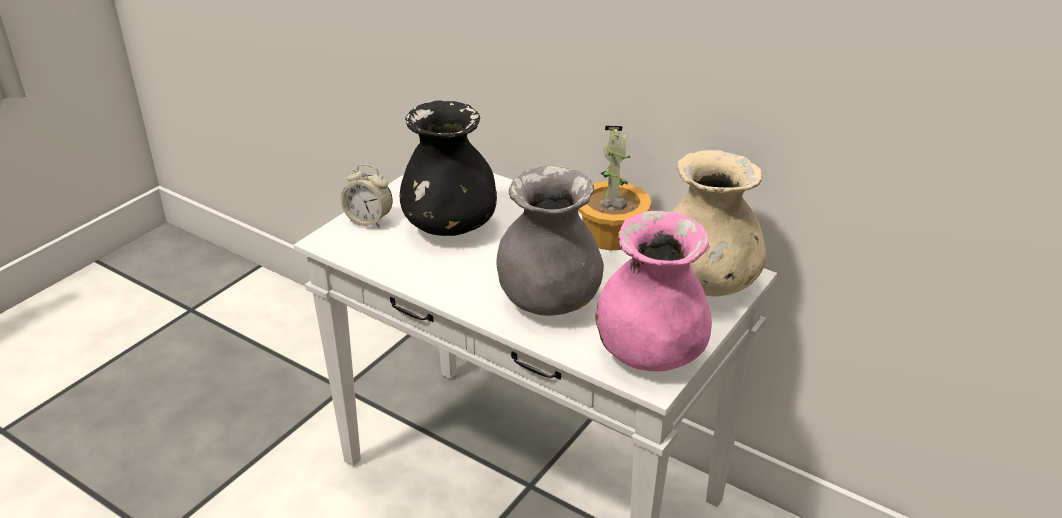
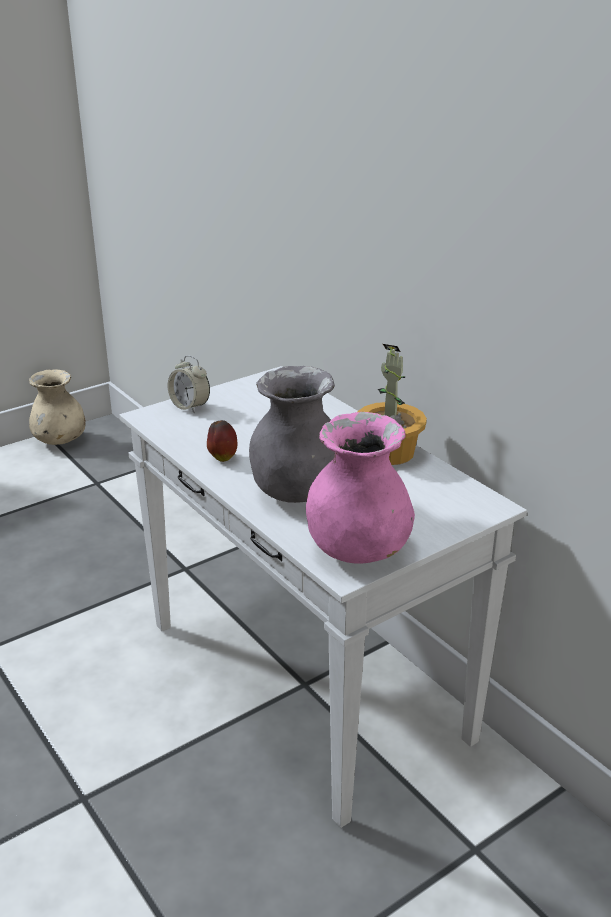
camera: 20 degrees right, 5 degrees down
black vase [400,100,497,236] -> none
beige vase [671,150,767,296] -> beige vase moved to [29,369,86,445]
none -> apple [207,420,237,462]

